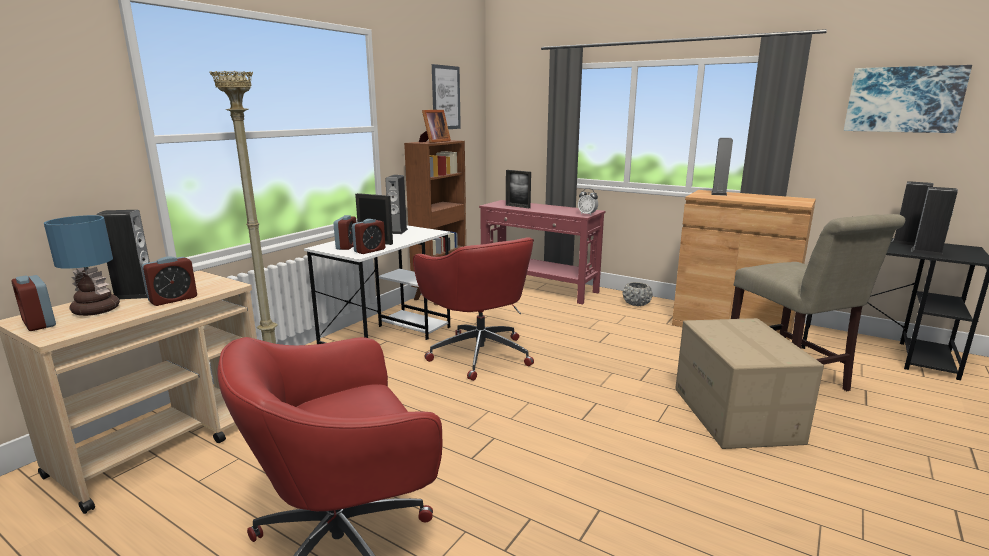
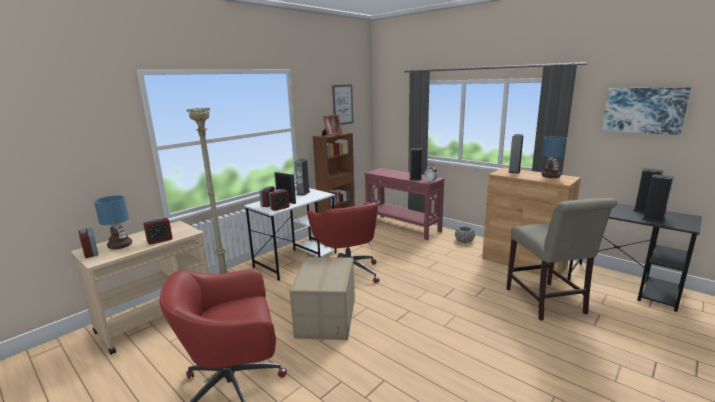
camera: 10 degrees right, 0 degrees up
speaker [97,210,150,299] -> speaker moved to [409,148,422,180]
picture frame [506,170,531,208] -> none
cardboard box [675,318,824,449] -> cardboard box moved to [290,257,355,340]
none -> table lamp [542,136,567,178]

